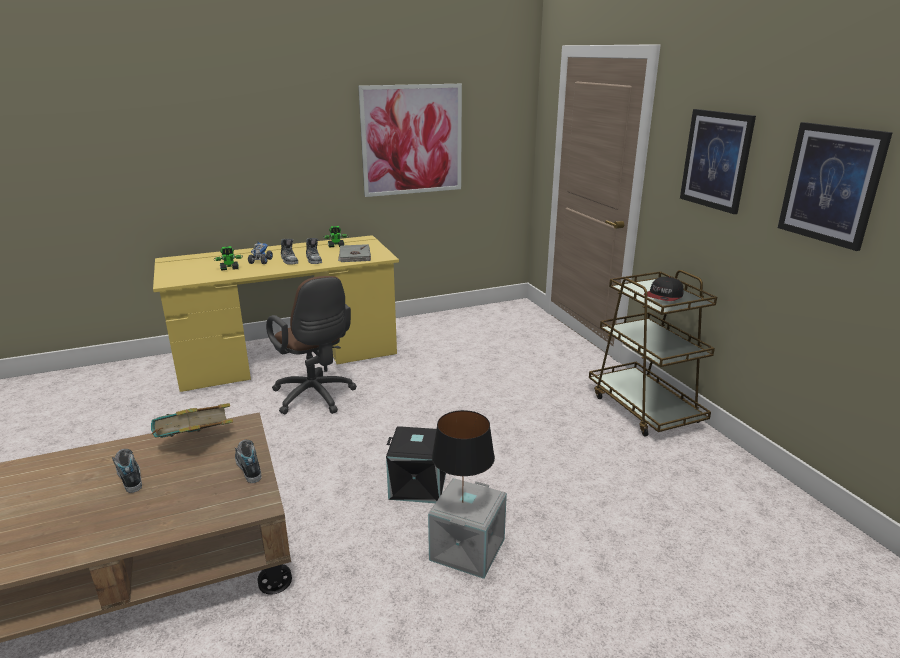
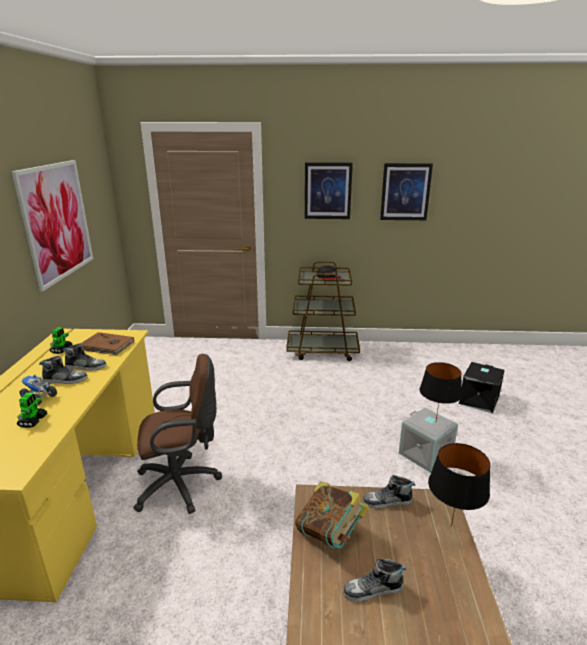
camera: 65 degrees left, 0 degrees up
grey book [338,244,371,262] -> brown book [81,332,134,355]
black storage box [386,426,446,503] -> black storage box moved to [459,362,505,414]
none -> black table lamp [428,443,490,527]

